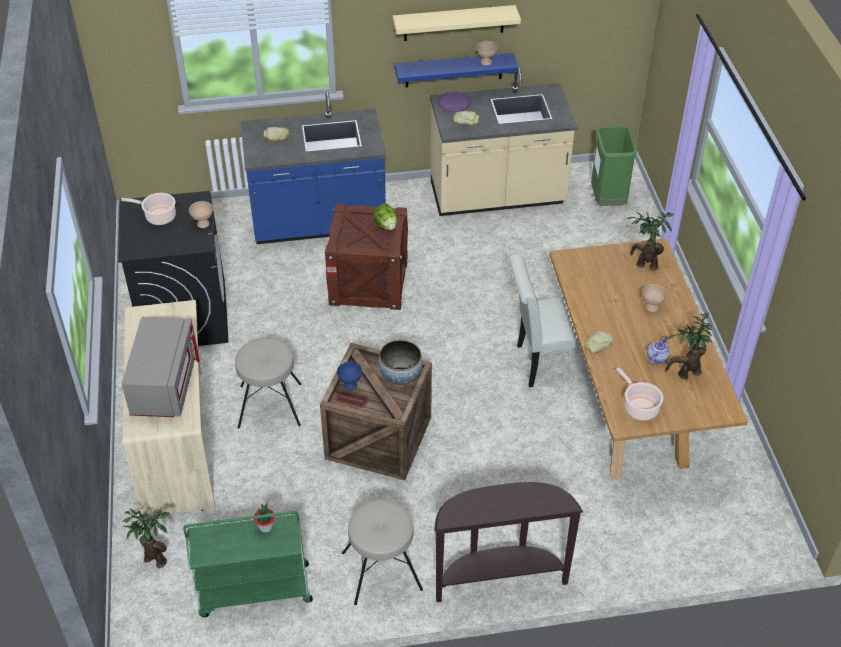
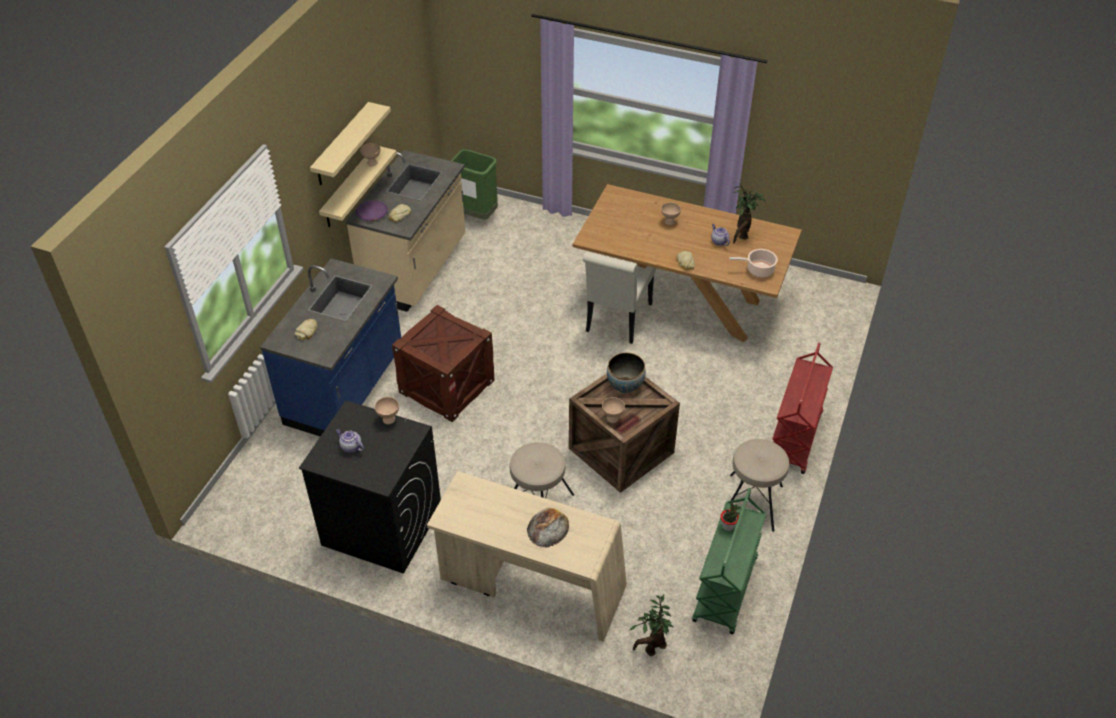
camera: 60 degrees left, 0 degrees up
cooking pot [121,193,176,225] -> teapot [336,429,364,453]
grey microwave [121,317,200,417] -> bread [527,508,569,548]
blue bowl [337,362,362,390] -> beige bowl [602,397,625,423]
lettuce [374,204,397,230] -> none
blue shelf [395,53,519,87] -> beige shelf [319,146,397,227]
brown console table [434,482,583,602] -> red cart [772,343,833,474]
potted plant [627,212,674,271] -> none

